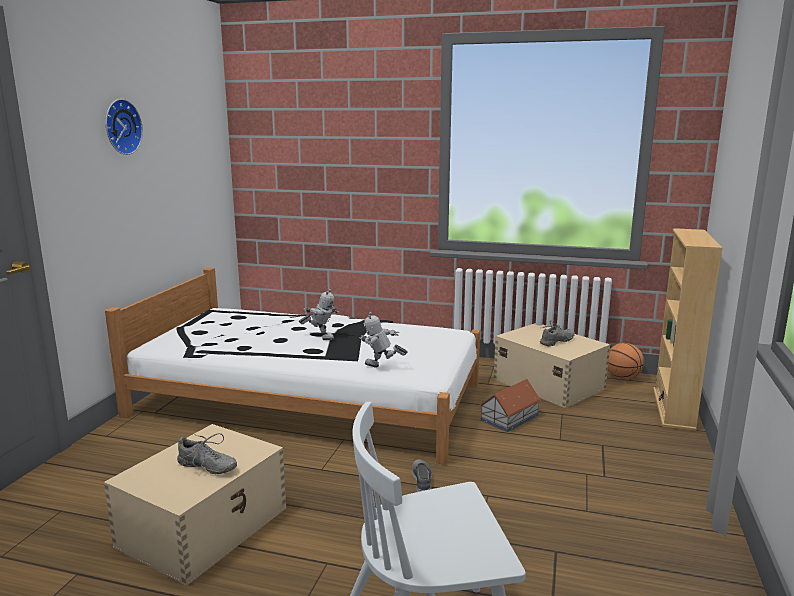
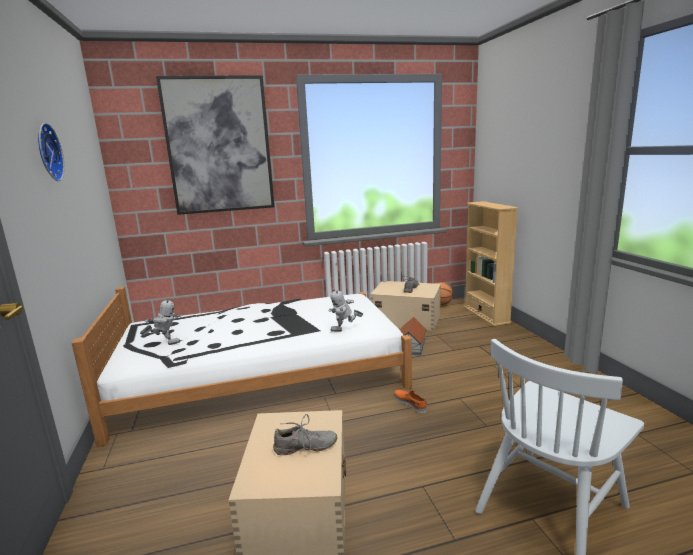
camera: 30 degrees left, 0 degrees up
toy robot [299,289,339,340] -> toy robot moved to [140,297,181,345]
grey shoe [412,459,432,492] -> orange shoe [394,390,427,413]
none -> picture [156,75,274,215]

